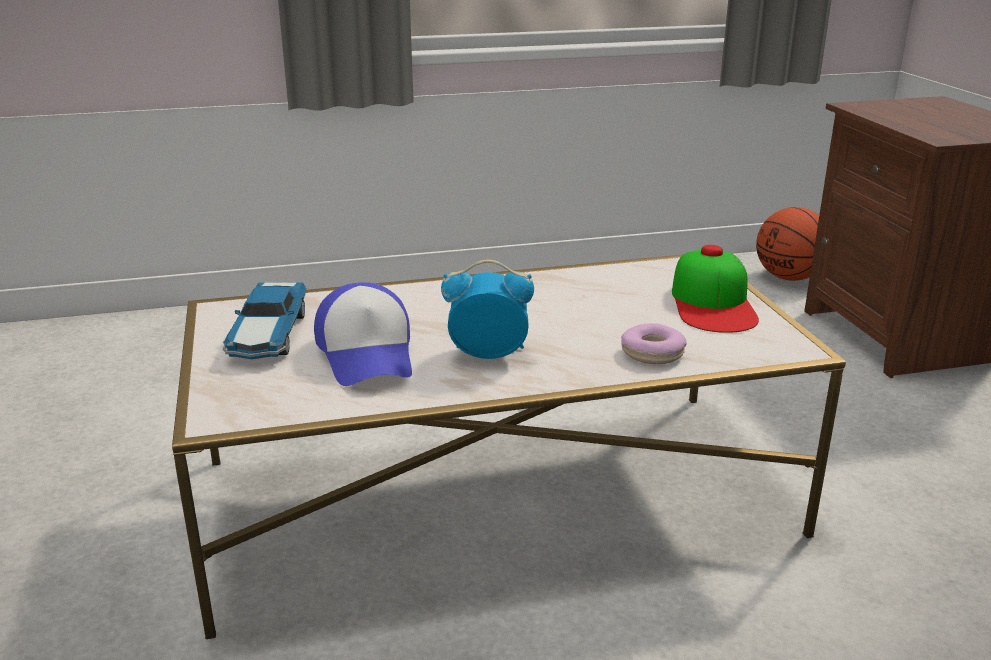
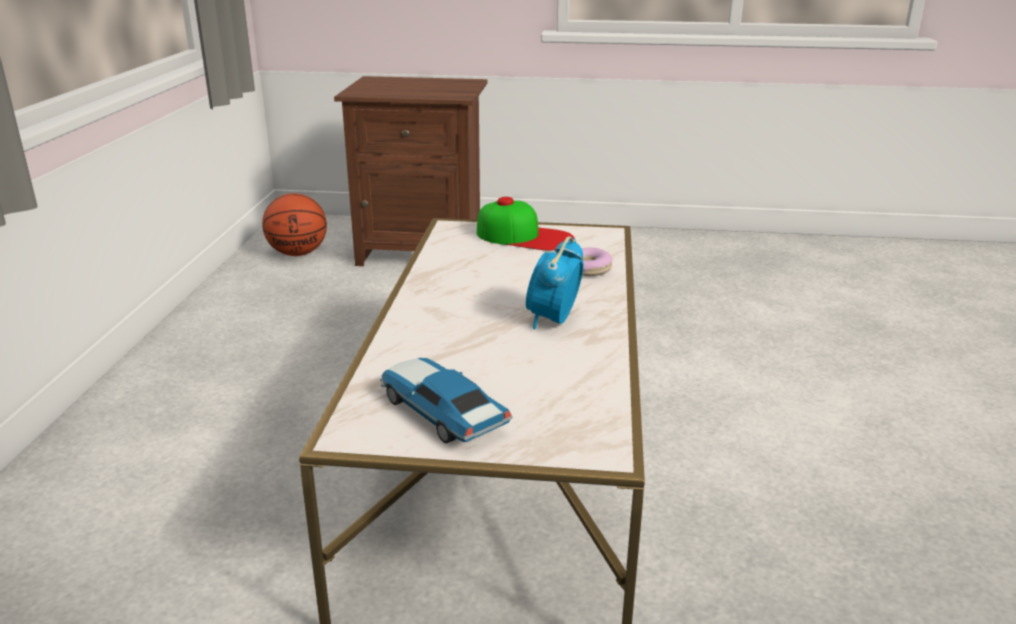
camera: 70 degrees left, 0 degrees up
toy car [223,282,307,359] -> toy car turned 150 degrees counterclockwise [380,358,513,444]
cap [314,282,412,386] -> none

